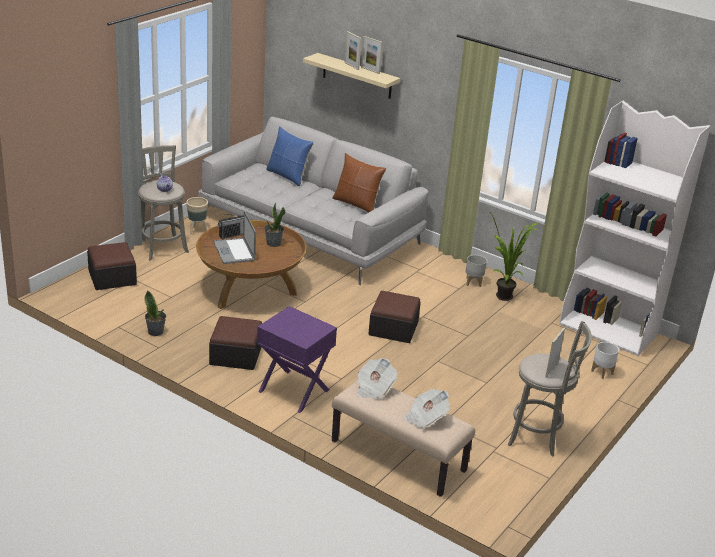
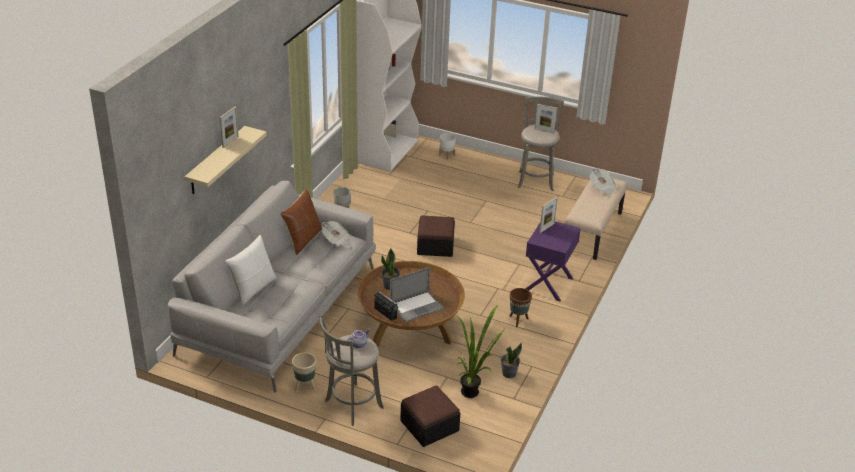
camera: 100 degrees left, 5 degrees up
ottoman [209,316,262,370] -> brown planter [510,288,532,327]
blue pillow [266,126,313,186] -> white pillow [225,235,276,305]
picture frame [344,31,362,70] -> picture frame moved to [540,197,558,233]
newspaper [356,358,398,399] -> newspaper moved to [321,221,352,248]
potted plant [491,214,539,301] -> potted plant moved to [456,305,505,398]

